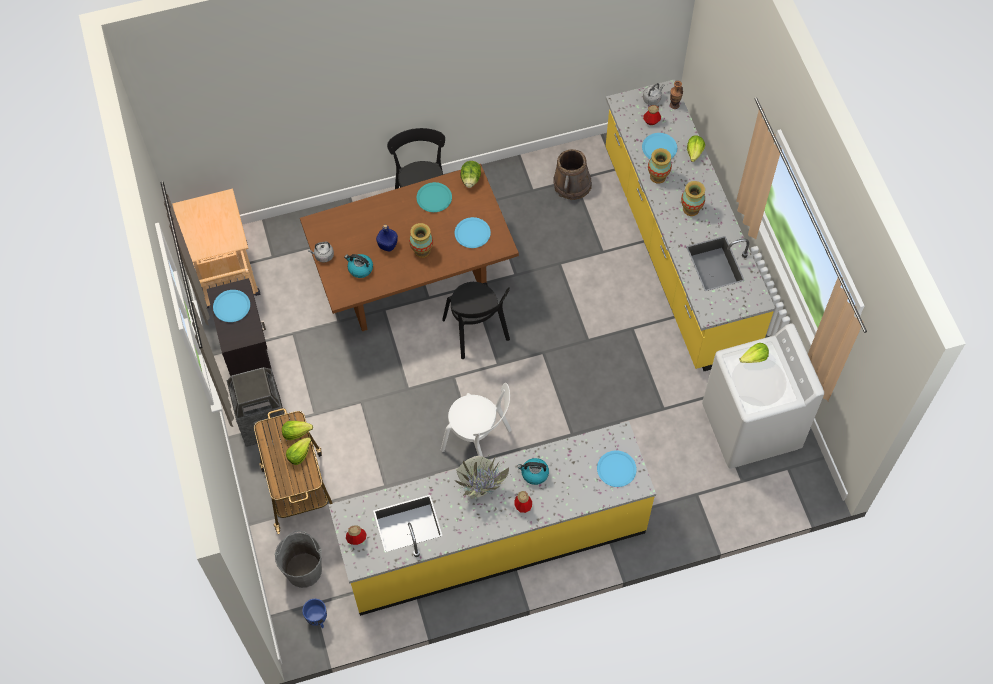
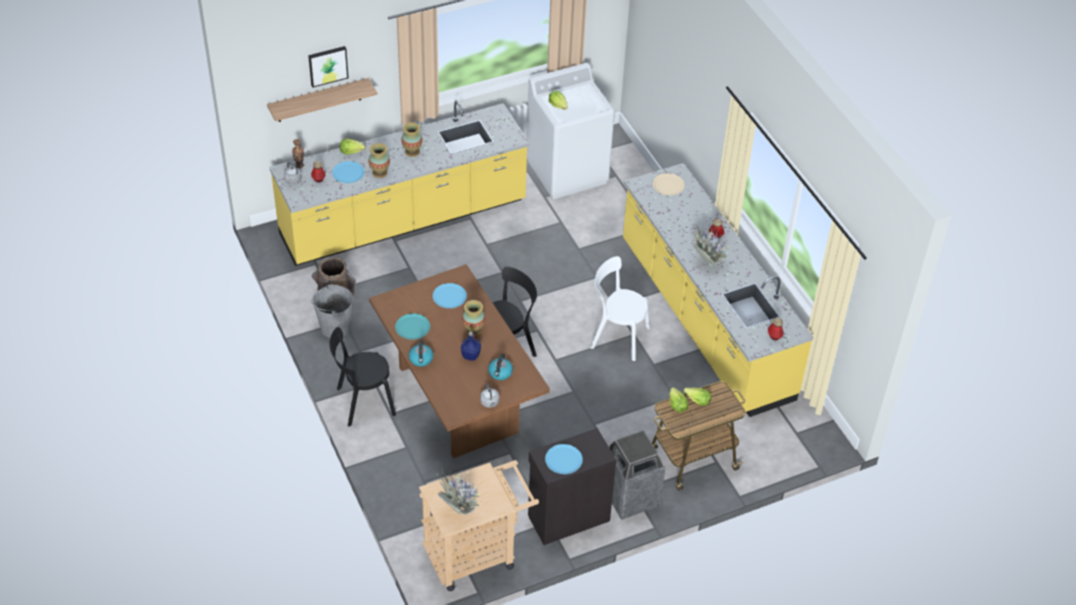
camera: 100 degrees left, 15 degrees down
grey bucket [275,530,322,588] -> grey bucket moved to [311,284,353,338]
blue planter [302,599,327,628] -> none
white chair [441,383,512,457] -> white chair turned 90 degrees counterclockwise [590,256,650,361]
lettuce [460,161,481,188] -> none
kettle [517,458,549,485] -> kettle moved to [409,340,433,367]
blue plate [597,451,637,487] -> beige plate [653,173,685,195]
none -> shelf [267,78,377,122]
none -> picture [308,46,349,87]
none -> potted plant [437,467,486,515]

